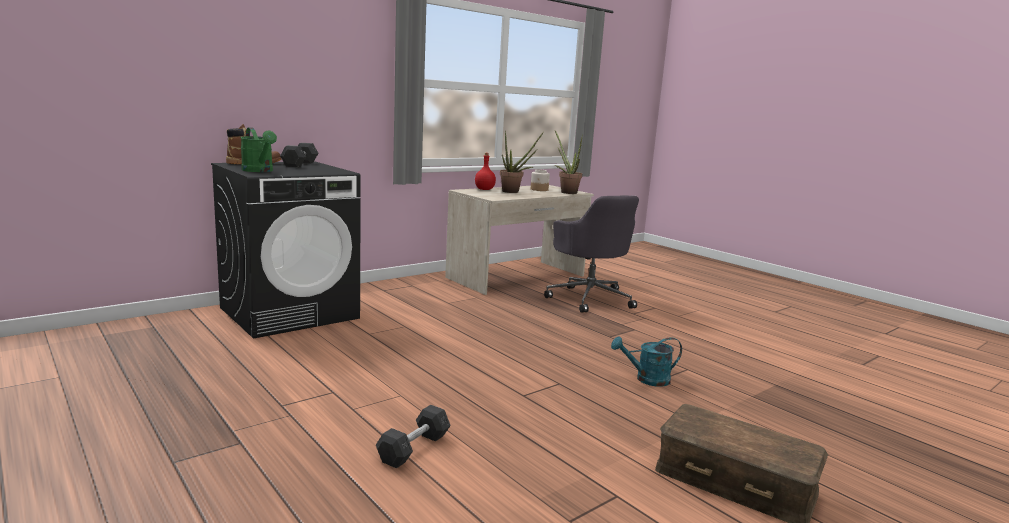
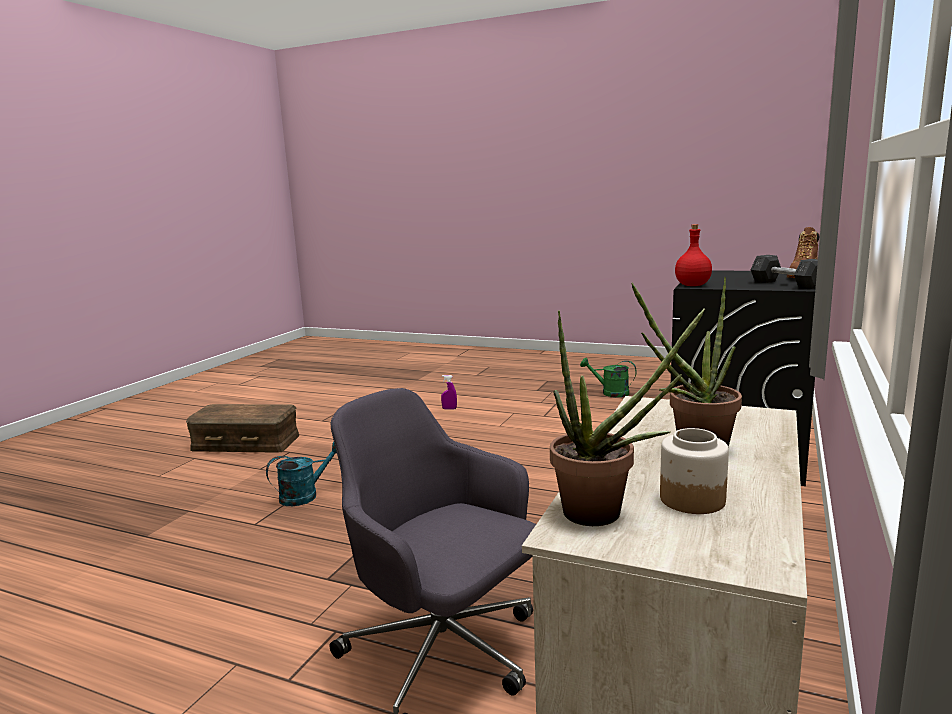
camera: 155 degrees right, 0 degrees up
green watering can [240,127,277,172] -> green watering can moved to [580,358,637,397]
grey dumbbell [376,405,451,469] -> purple spray bottle [441,375,457,410]
red bottle [475,153,496,190] -> red bottle moved to [675,224,712,286]

